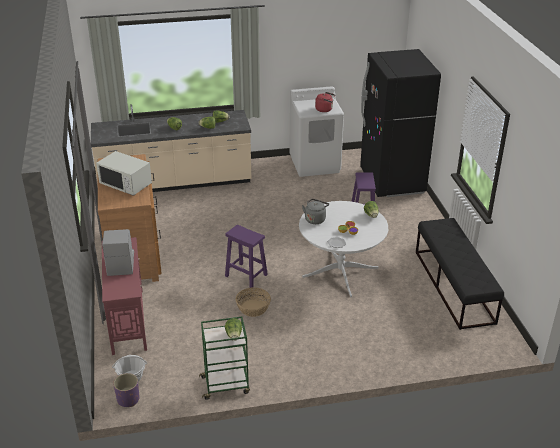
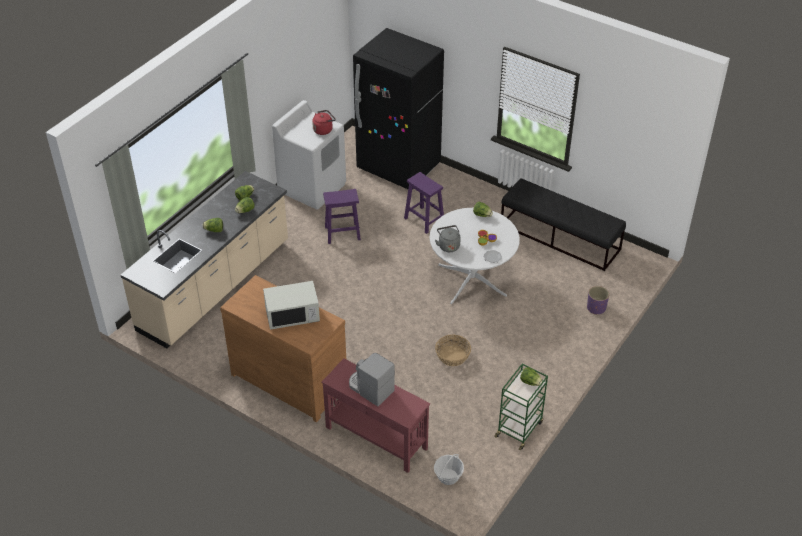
camera: 45 degrees left, 10 degrees up
purple planter [113,373,139,407] -> purple planter moved to [587,286,609,315]
purple stool [225,225,268,288] -> purple stool moved to [323,189,361,244]

